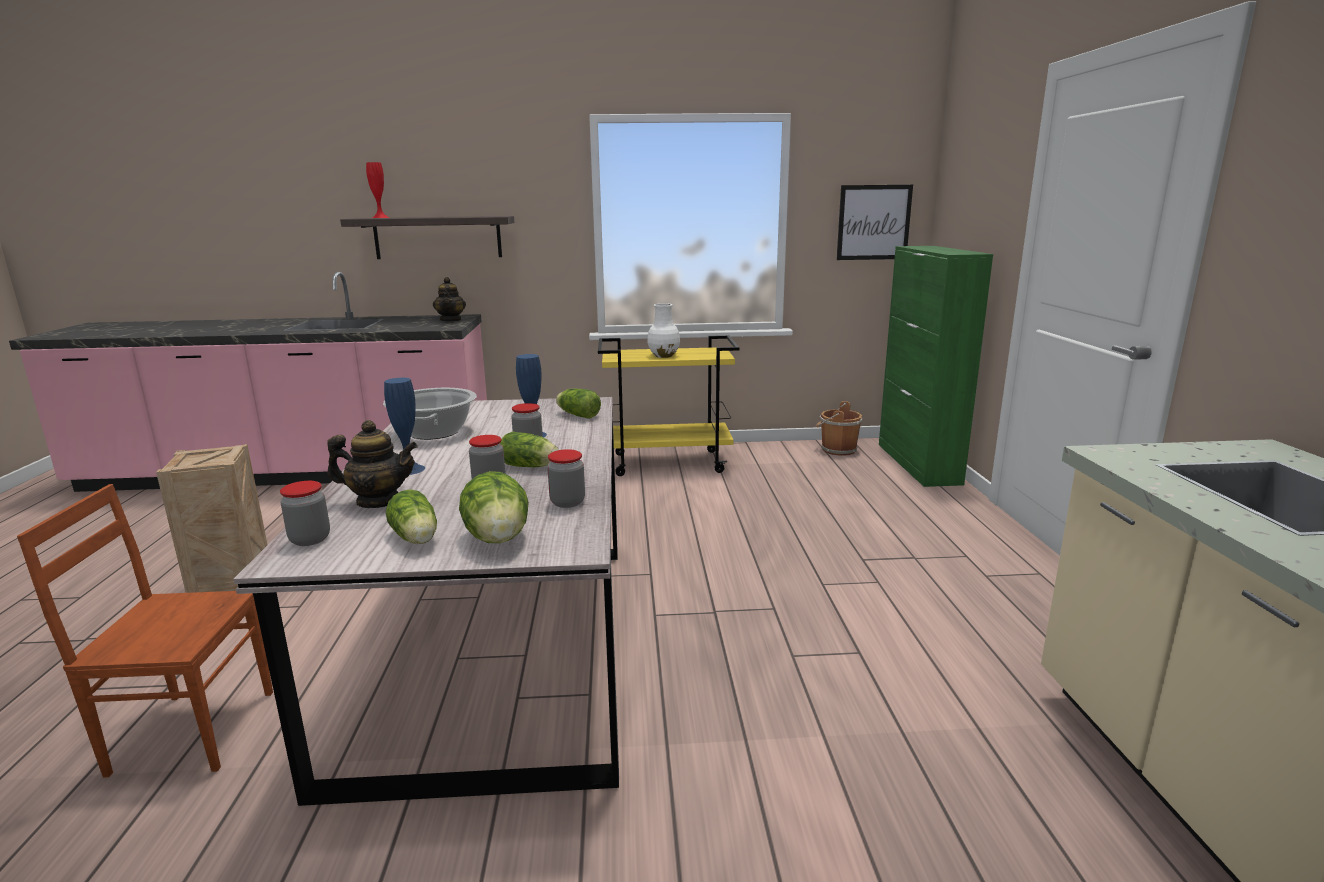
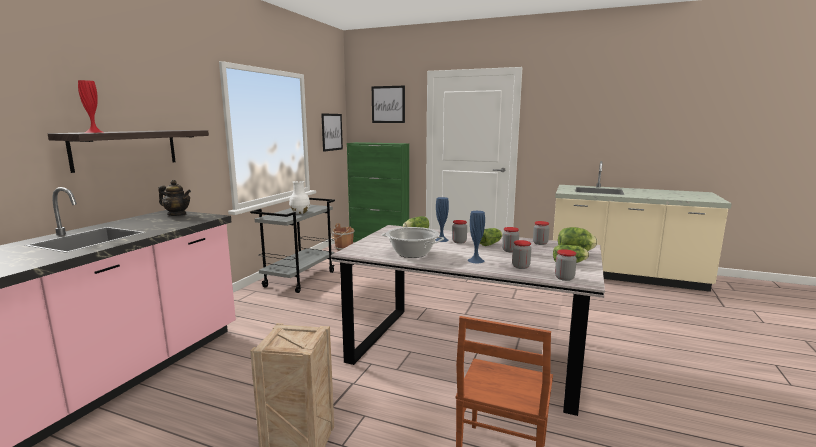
camera: 65 degrees left, 5 degrees down
teapot [327,420,418,508] -> jar [512,240,531,269]
yellow cart [598,335,739,476] -> grey cart [250,198,335,293]
none -> picture [372,86,405,123]

